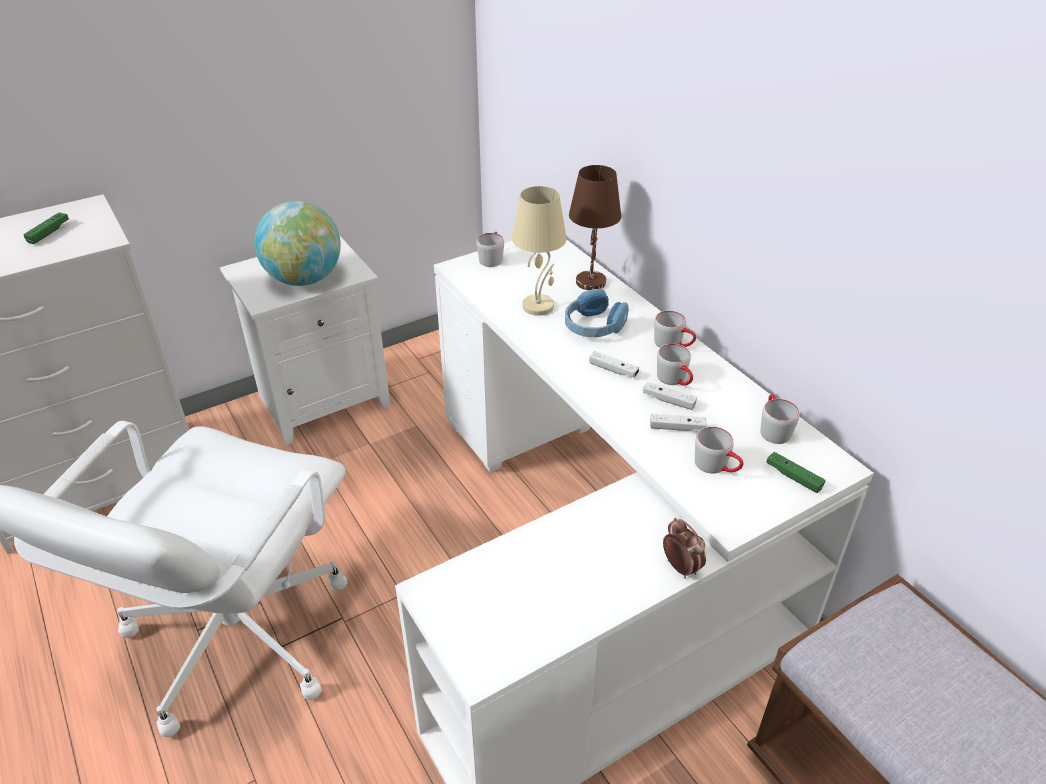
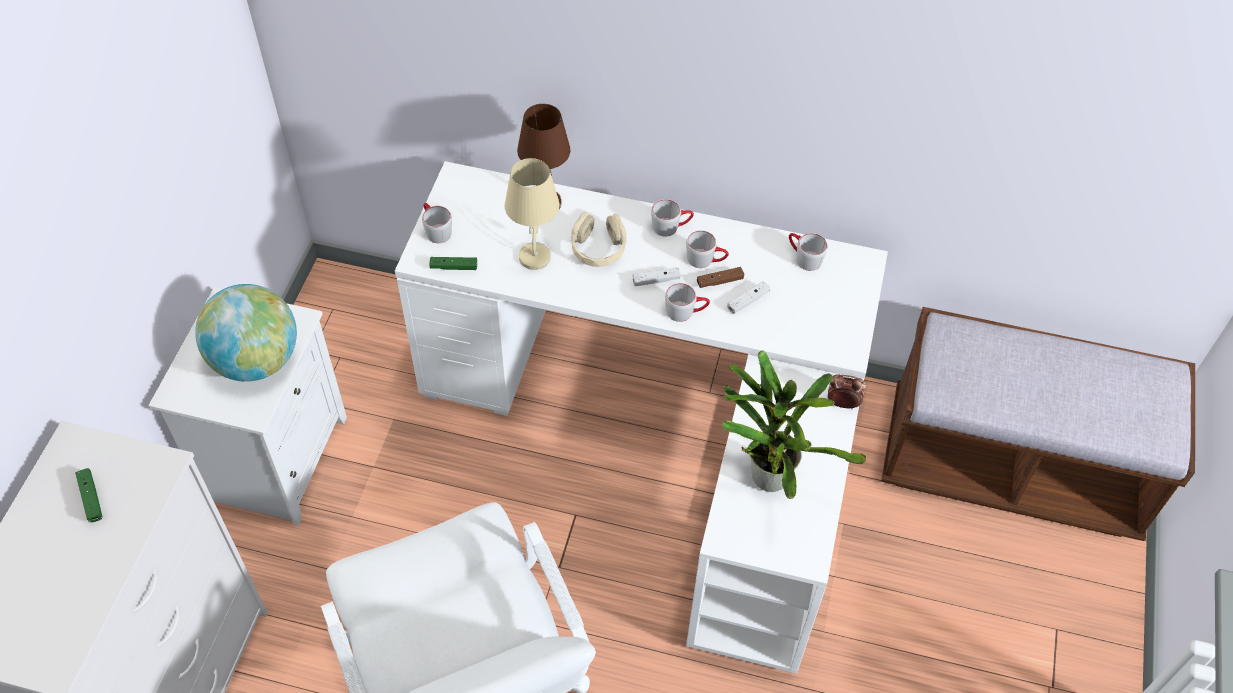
camera: 45 degrees left, 15 degrees up
blue headphones [565,289,629,337] -> beige headphones [571,212,627,267]
white game controller [643,382,697,410] -> brown game controller [697,267,744,288]
grey mug [695,426,744,474] -> grey mug moved to [665,283,710,322]
green game controller [766,452,826,493] -> green game controller moved to [429,257,477,270]
none -> potted plant [722,350,866,499]

